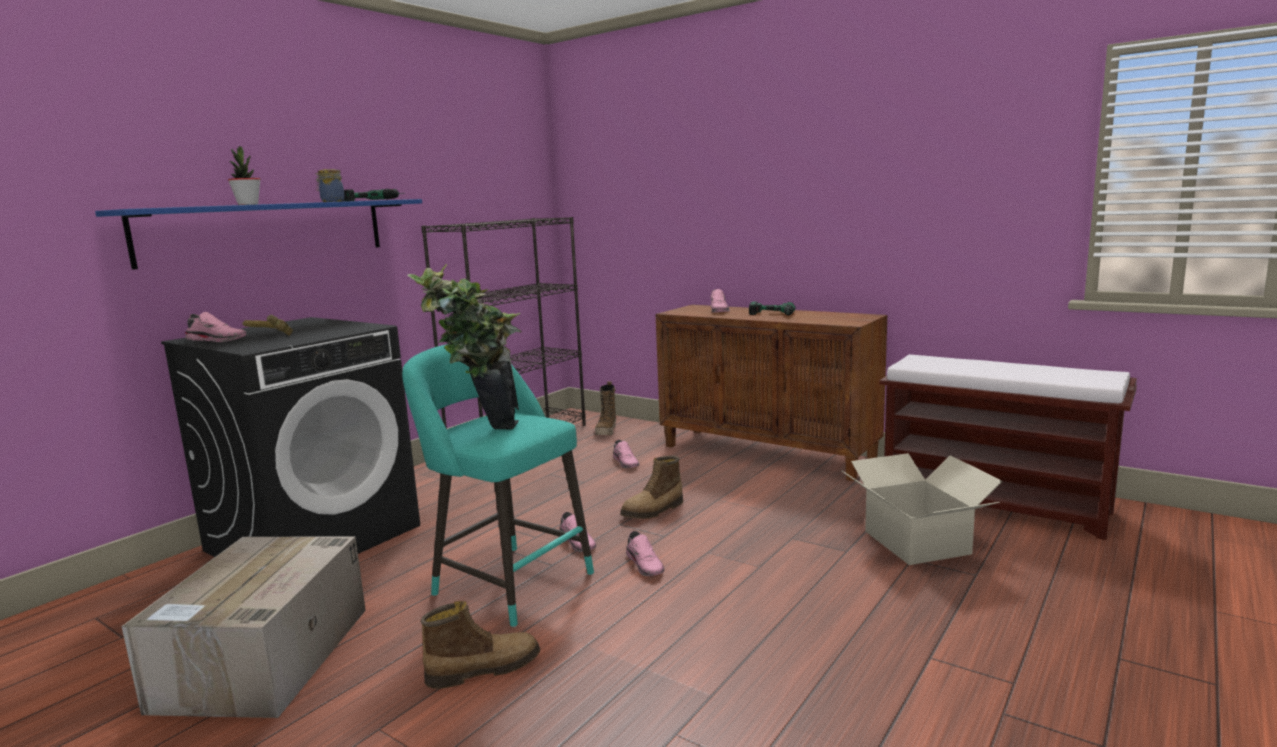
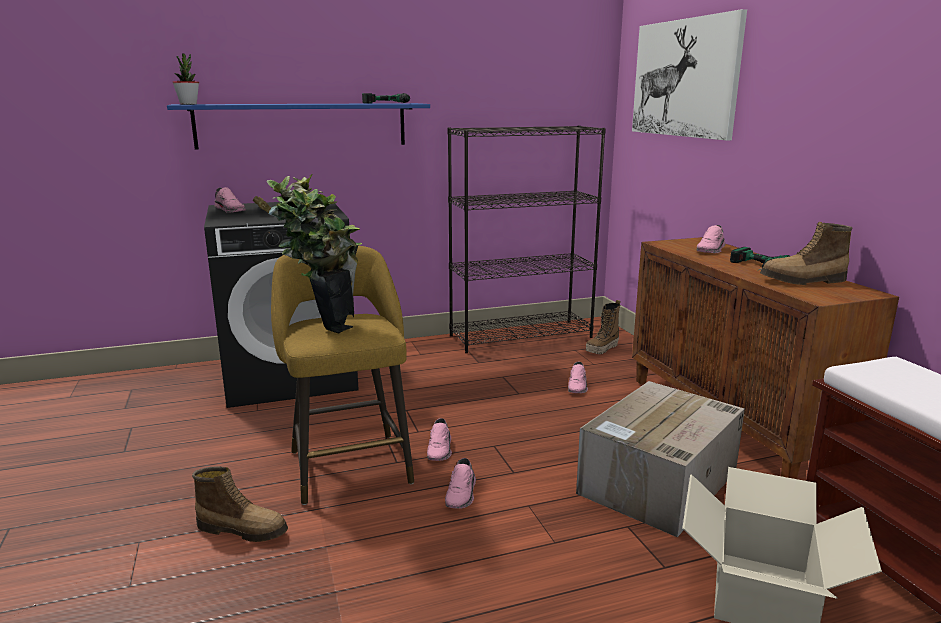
camera: 35 degrees right, 5 degrees up
cardboard box [121,536,366,718] -> cardboard box moved to [576,381,745,537]
potted plant [228,146,260,205] -> potted plant moved to [173,53,199,104]
jar [316,169,345,202] -> none
turquoise stool [402,344,594,628] -> yellow stool [271,246,414,505]
boot [620,456,683,519] -> boot moved to [760,222,852,285]
none -> picture [632,9,747,141]

